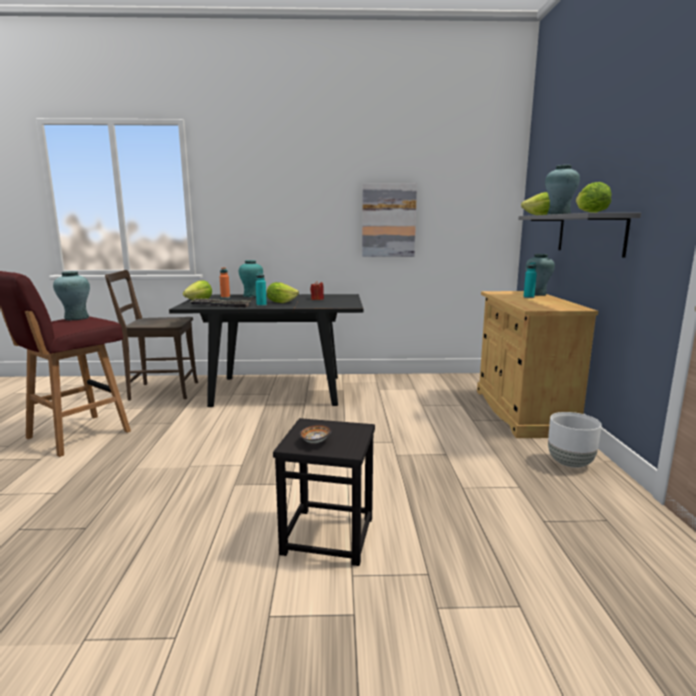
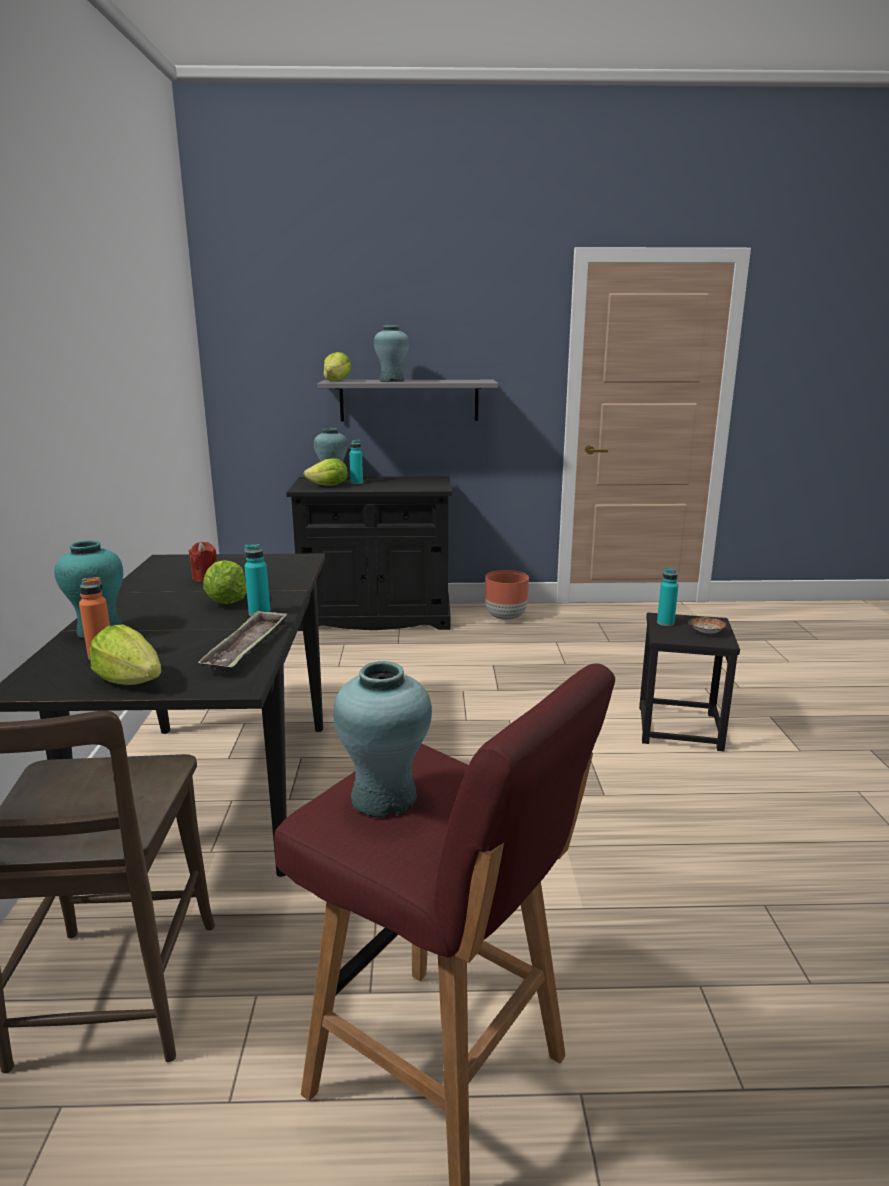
camera: 90 degrees left, 5 degrees up
picture [362,183,417,257] -> none
beige cabinet [477,291,598,438] -> black cabinet [286,476,452,631]
white planter [548,412,602,468] -> brown planter [485,570,529,620]
lettuce [576,182,612,213] -> lettuce moved to [303,458,348,486]
none -> turquoise bottle [657,568,678,626]

